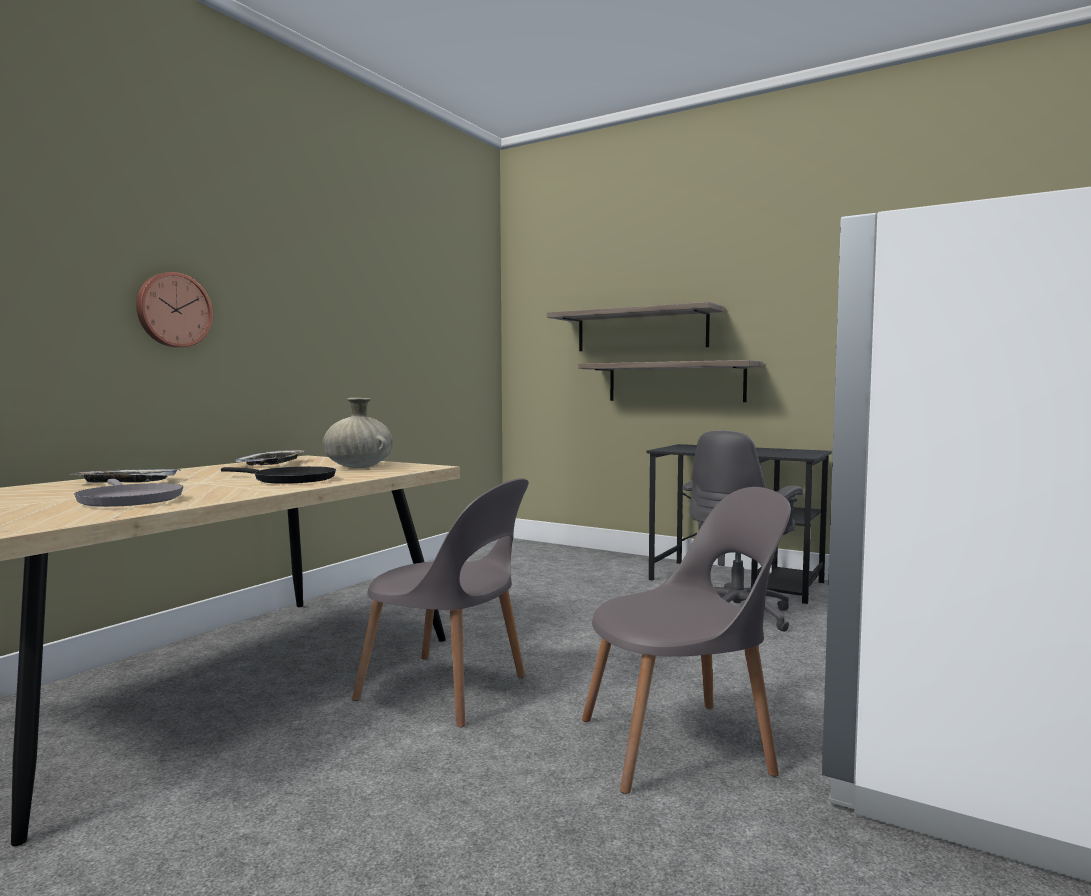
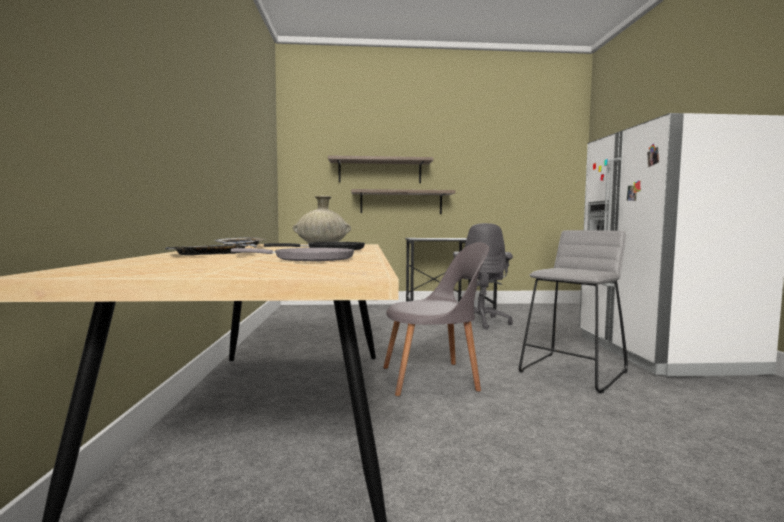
camera: 35 degrees left, 0 degrees up
wall clock [136,272,213,347] -> none
grey chair [582,487,791,794] -> grey stool [519,230,628,393]

